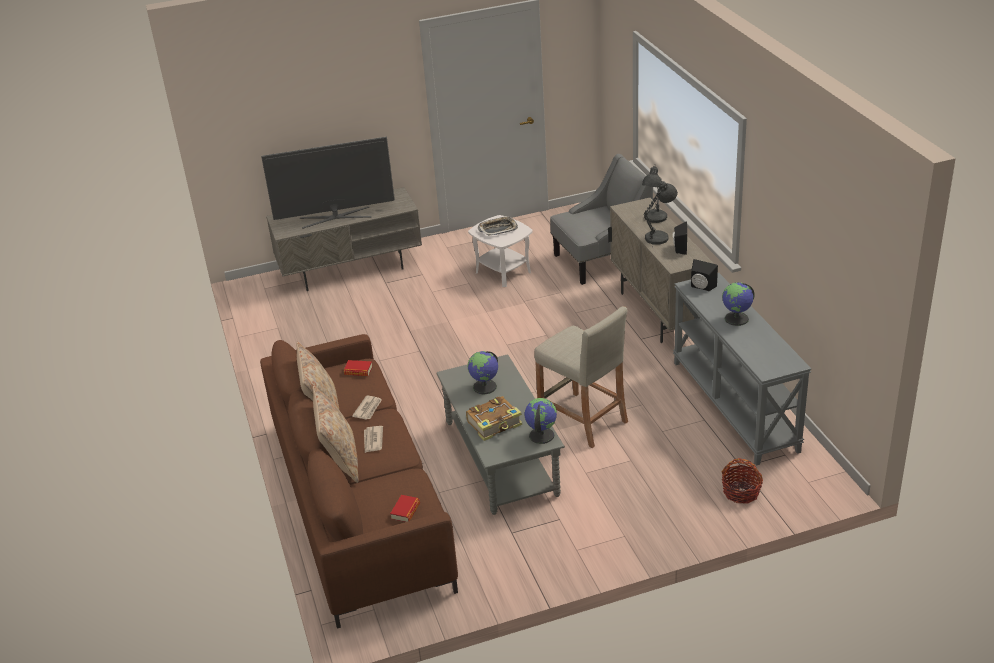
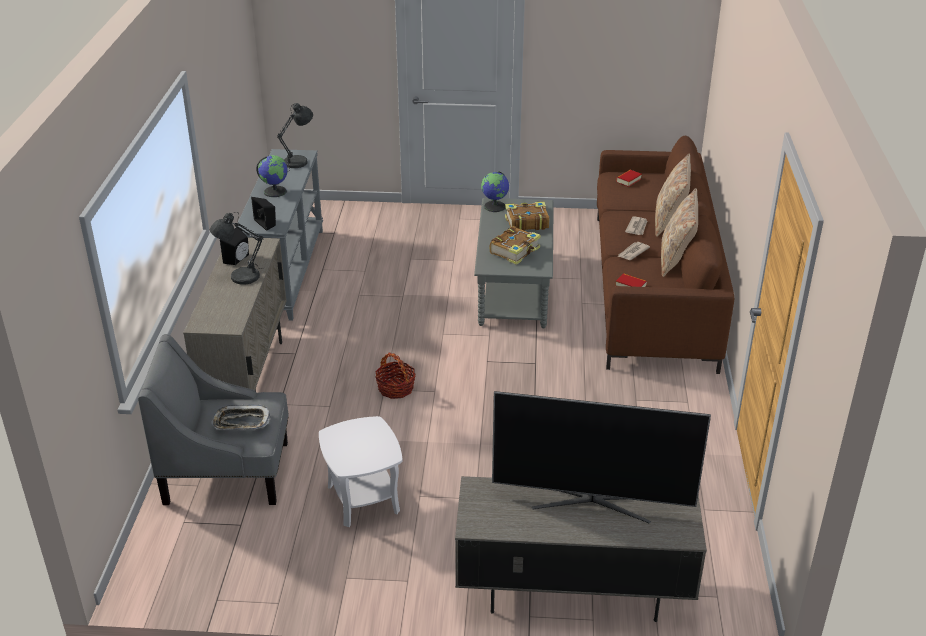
camera: 160 degrees left, 0 degrees up
globe [468,351,498,394] -> book [490,226,541,265]
tray [478,216,518,236] -> tray moved to [212,405,271,430]
beige stool [534,306,628,448] -> none
grey table lamp [642,166,667,223] -> grey table lamp moved to [277,103,313,172]
basket [721,458,763,504] -> basket moved to [375,352,416,399]

